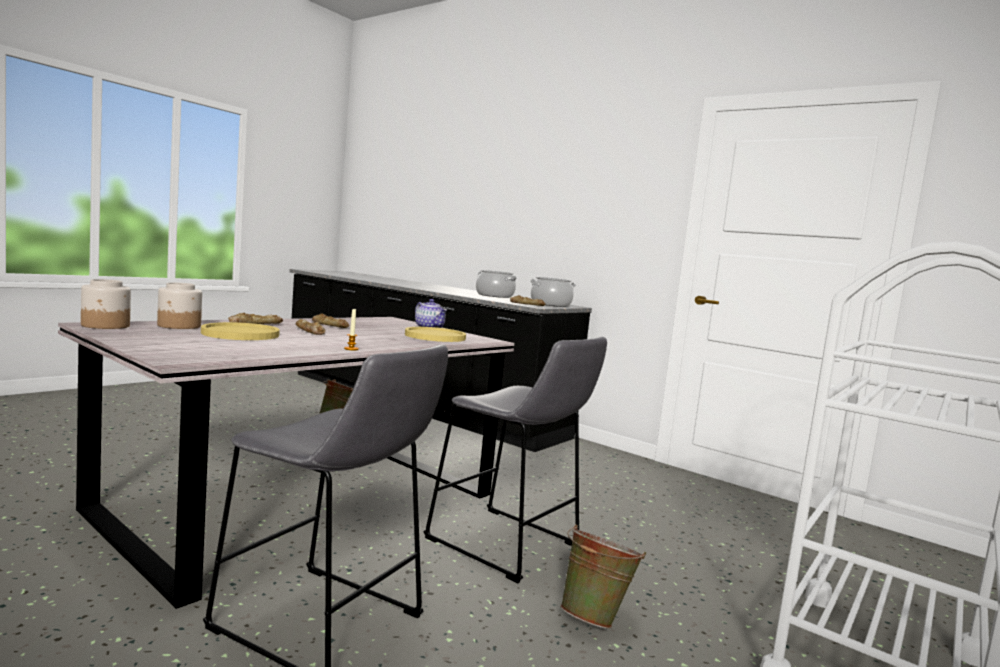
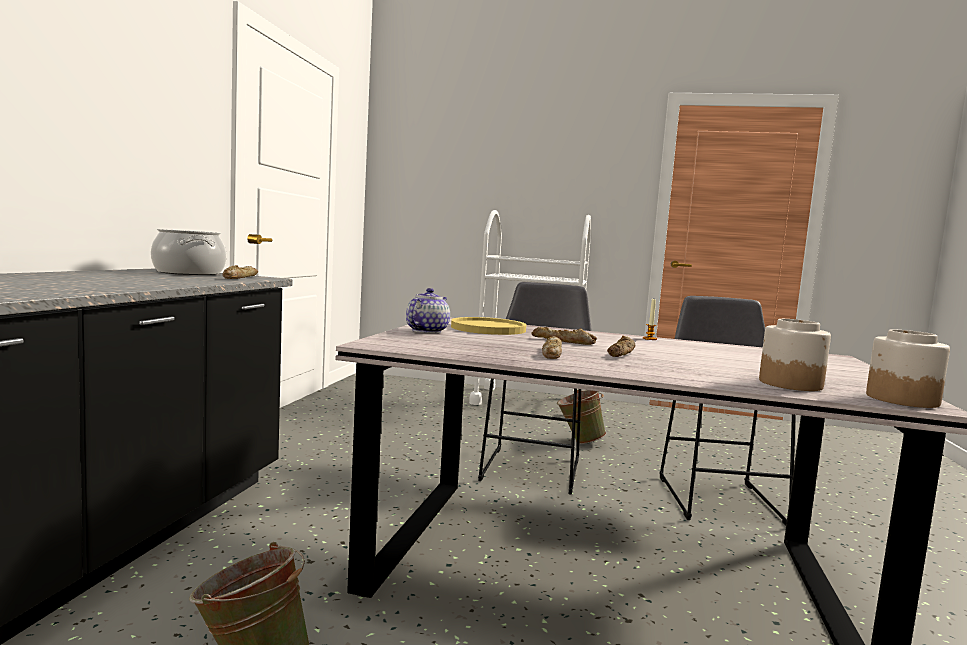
camera: 115 degrees left, 0 degrees up
yellow plate [201,322,280,340] -> none
bread [228,313,283,324] -> bread moved to [531,327,597,345]
cooking pot [476,270,517,298] -> none

